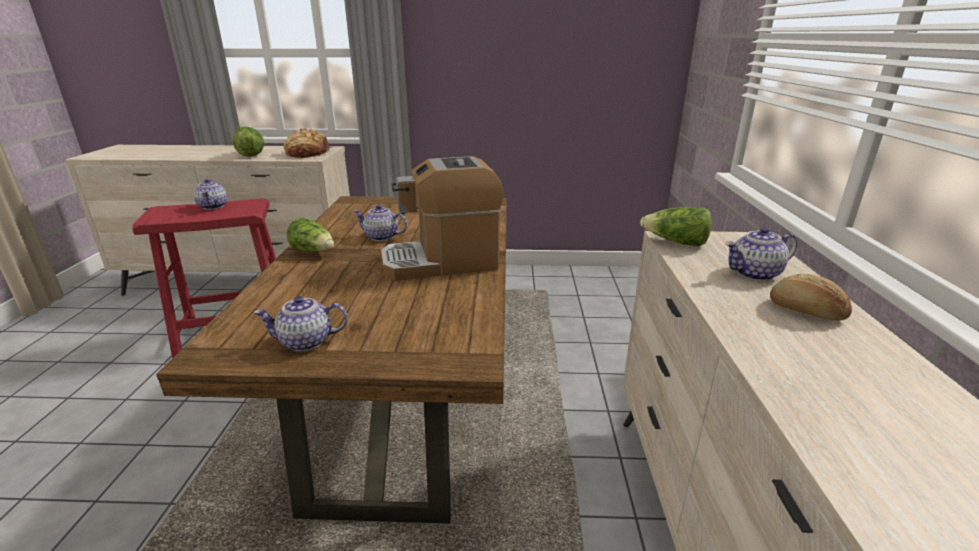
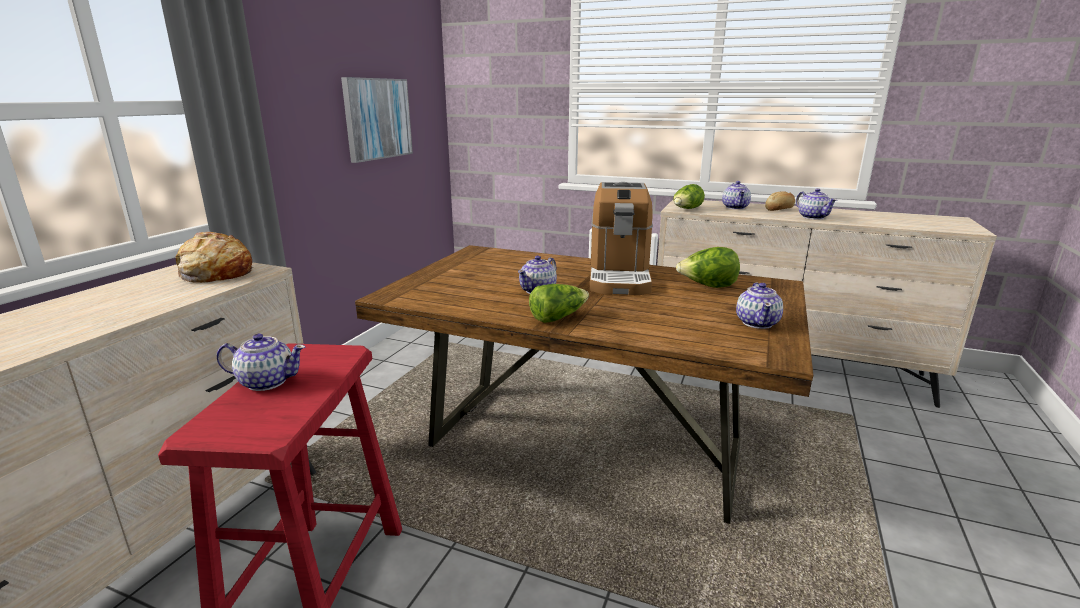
camera: 70 degrees left, 5 degrees down
lettuce [233,127,264,157] -> lettuce moved to [676,247,740,288]
none -> picture [341,77,413,163]
none -> teapot [796,188,837,220]

